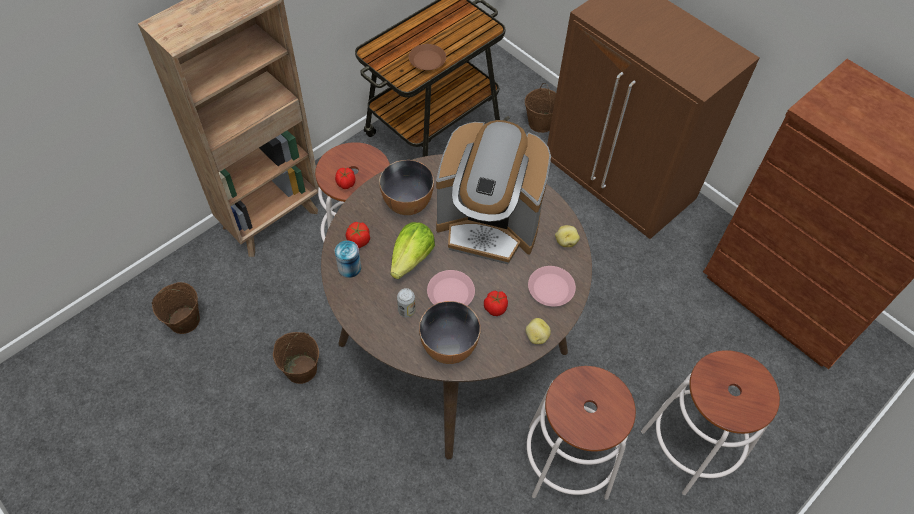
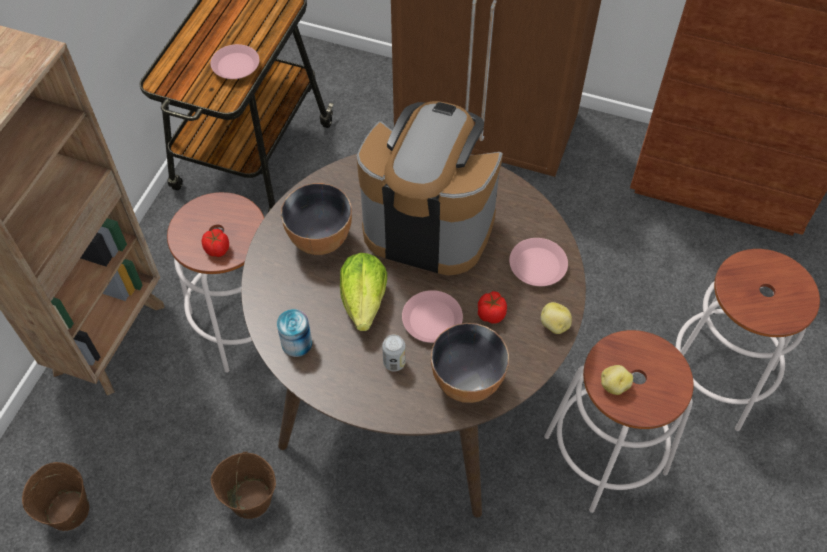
camera: 25 degrees left, 0 degrees up
tomato [346,222,370,248] -> none
brown plate [409,44,446,71] -> pink plate [211,44,259,79]
coffee machine [436,120,551,264] -> coffee machine turned 150 degrees counterclockwise [356,101,503,276]
brown bucket [525,83,556,133] -> none
potato [555,225,580,247] -> potato moved to [601,365,633,395]

